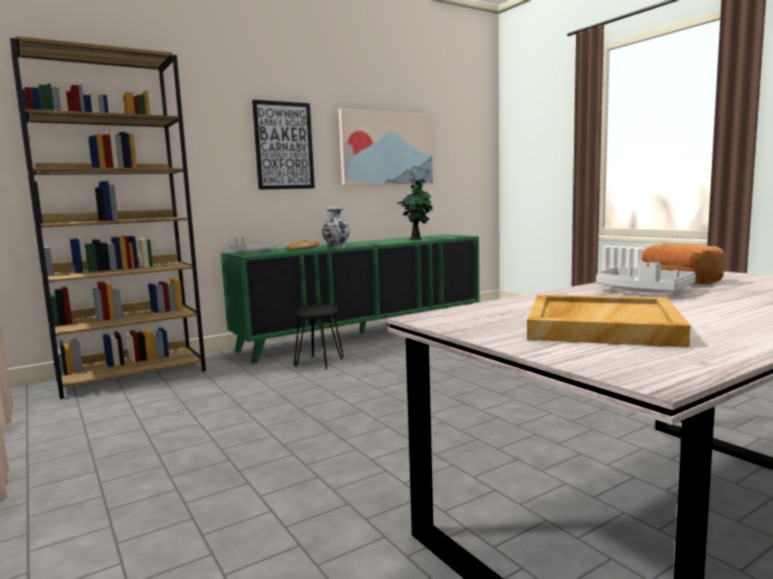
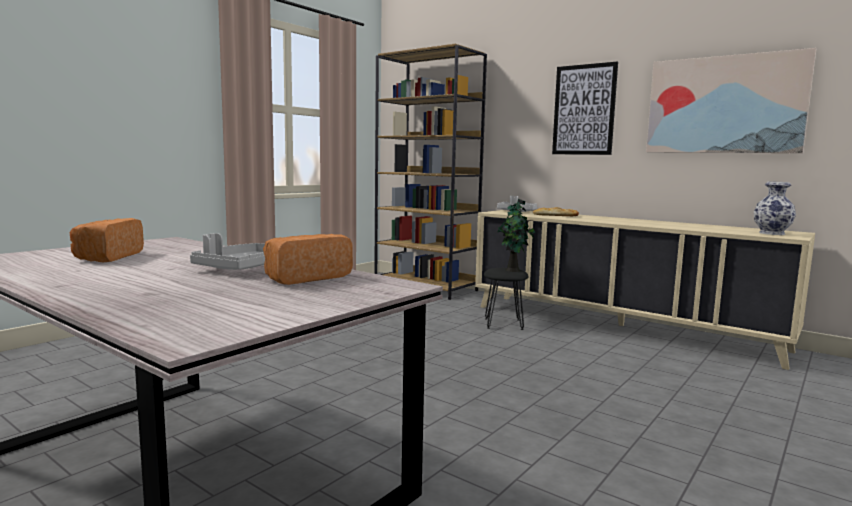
camera: 70 degrees right, 0 degrees up
green cabinet [221,234,480,363] -> beige cabinet [475,210,815,370]
vase [322,207,350,248] -> vase moved to [753,181,796,235]
potted plant [397,179,433,240] -> potted plant moved to [498,199,535,272]
beige tray [527,295,690,348] -> bread [70,218,144,262]

